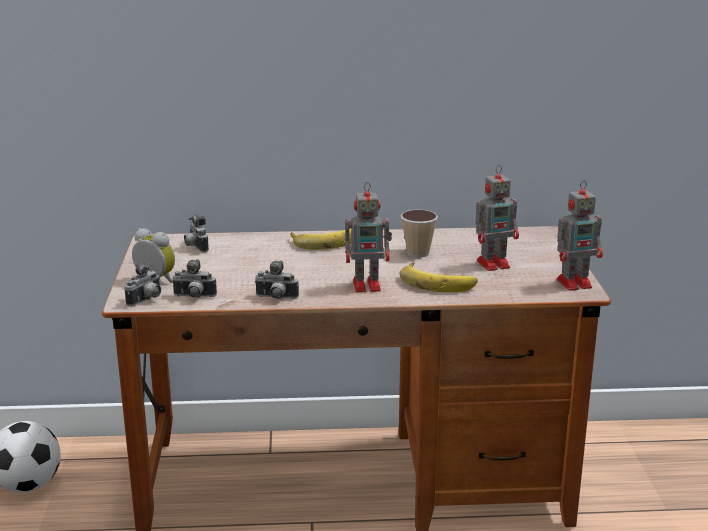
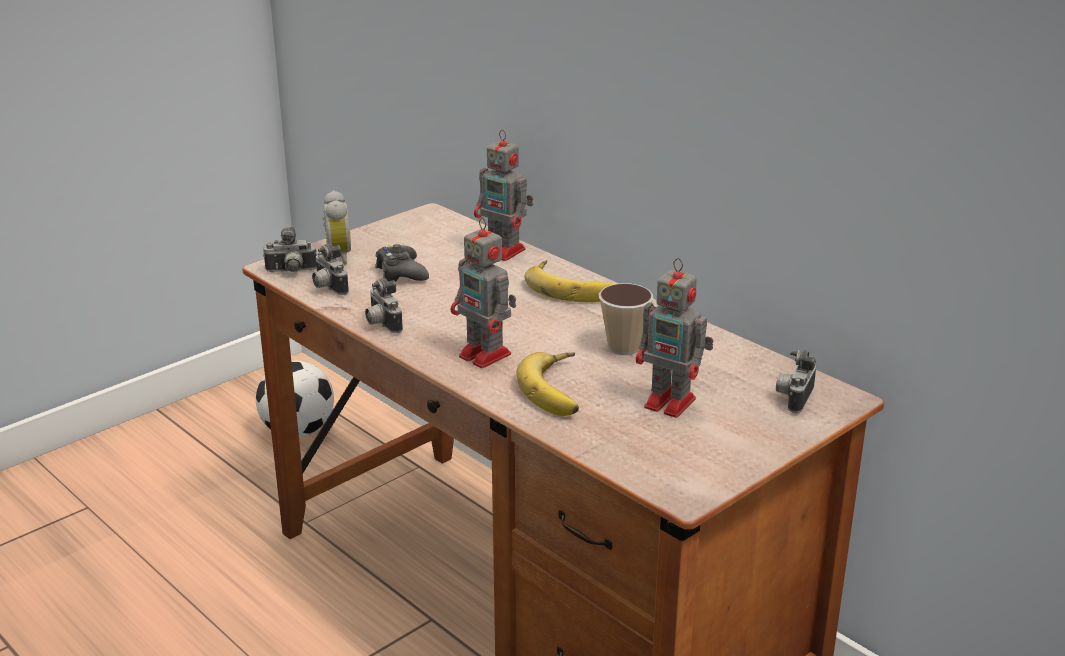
camera: 50 degrees right, 5 degrees up
camera [184,214,209,252] -> camera moved to [776,350,816,413]
toy robot [557,180,603,291] -> toy robot moved to [474,129,533,261]
none -> black game controller [375,244,429,282]

